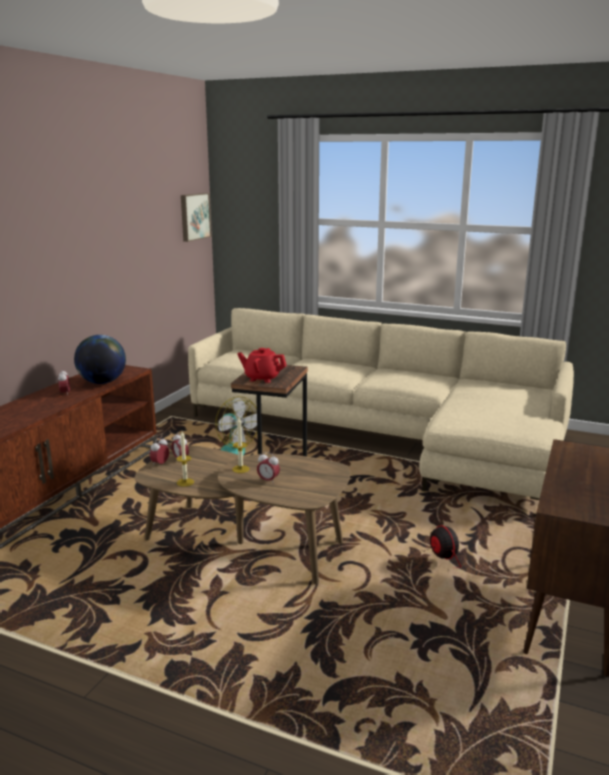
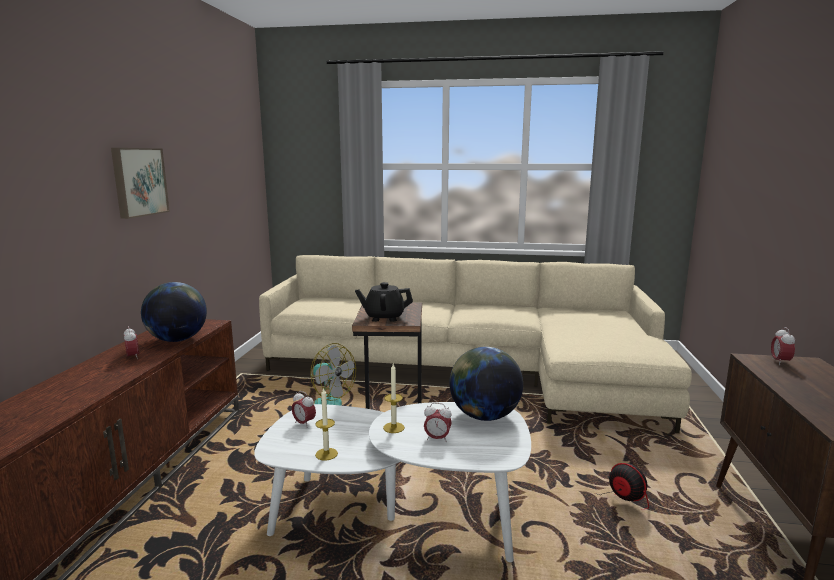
camera: 15 degrees left, 5 degrees down
brown coffee table [135,446,351,585] -> white coffee table [254,402,531,562]
alarm clock [150,437,169,466] -> alarm clock moved to [771,327,795,365]
picture [181,193,212,242] -> picture moved to [111,148,170,219]
red teapot [237,348,287,383] -> black teapot [355,282,413,322]
none -> globe [449,347,523,421]

